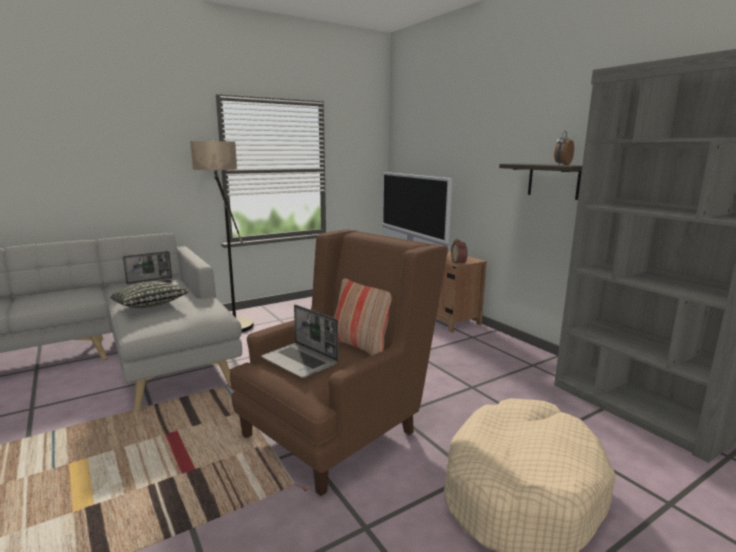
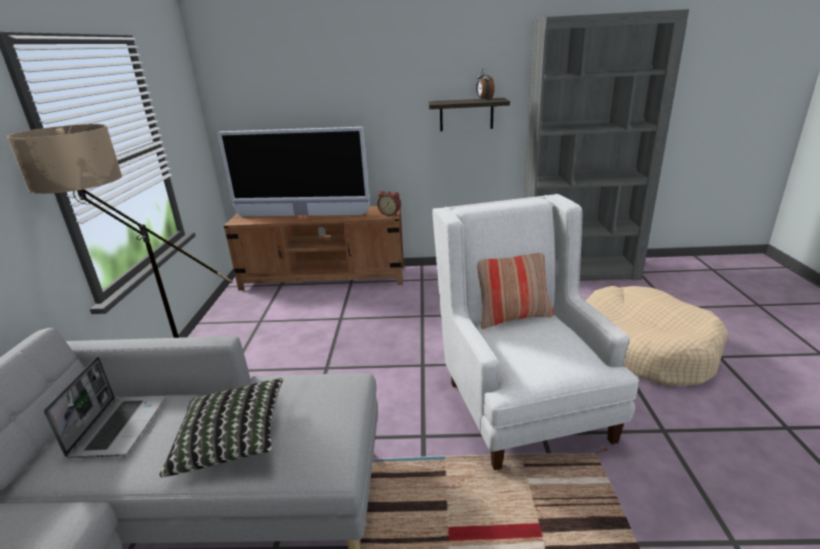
camera: 55 degrees left, 10 degrees up
brown armchair [230,229,448,496] -> white armchair [432,194,639,470]
laptop [261,304,338,378] -> none

